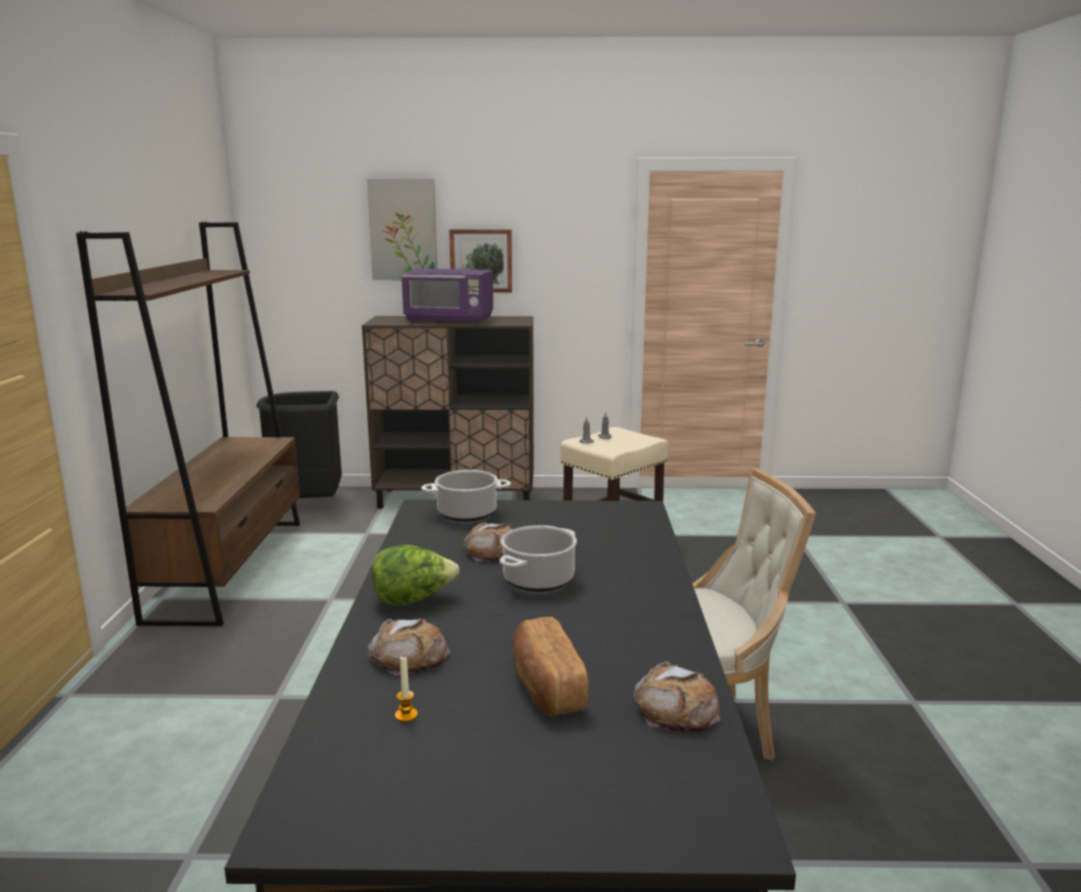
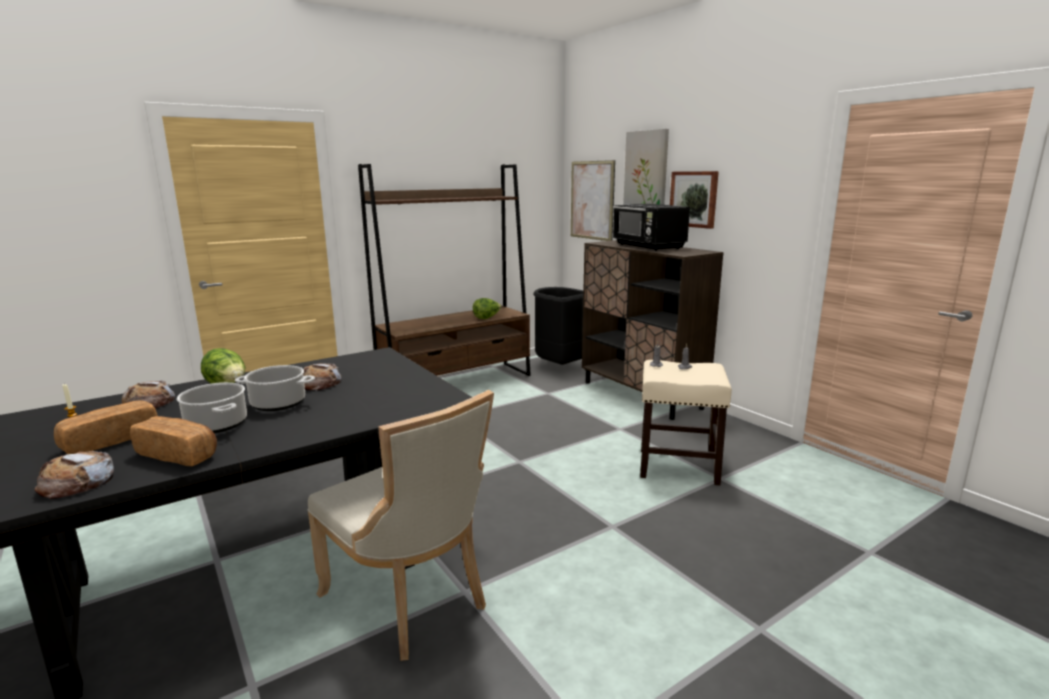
camera: 55 degrees right, 0 degrees up
purple microwave [401,269,493,324] -> black microwave [613,204,690,251]
cooking pot [421,470,511,522] -> cooking pot moved to [177,382,247,433]
none -> bread [130,416,217,466]
none -> lettuce [472,298,502,319]
none -> picture [571,160,615,241]

